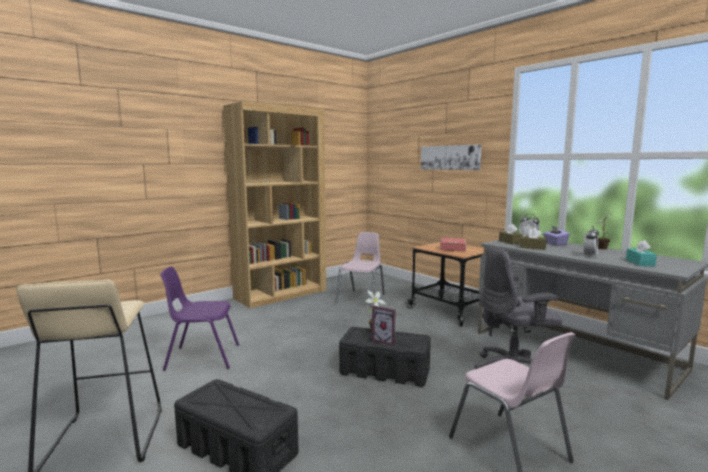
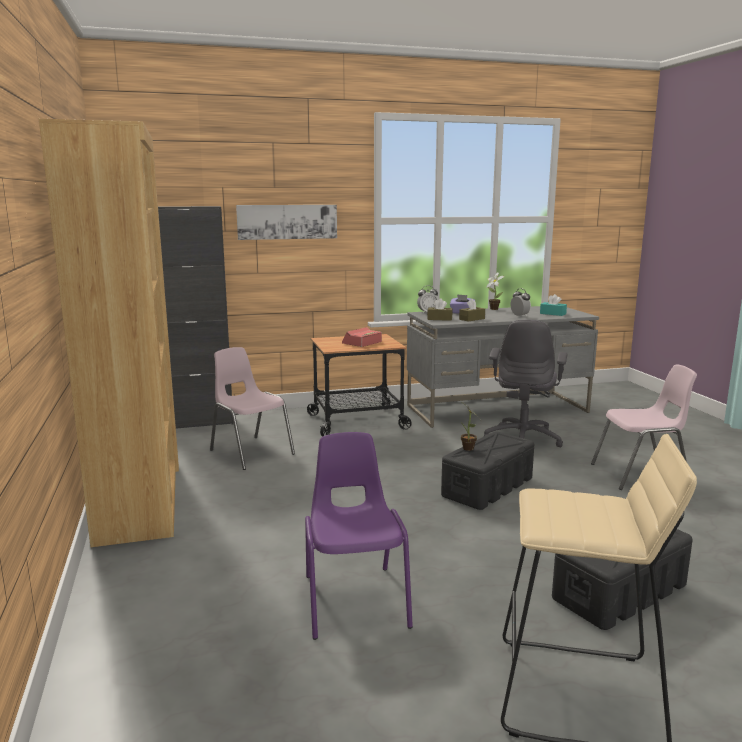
camera: 65 degrees left, 5 degrees up
purple chair [160,266,239,371] -> purple chair turned 150 degrees clockwise [305,432,413,640]
picture frame [372,306,396,346] -> none
none -> black cabinet [158,206,233,428]

